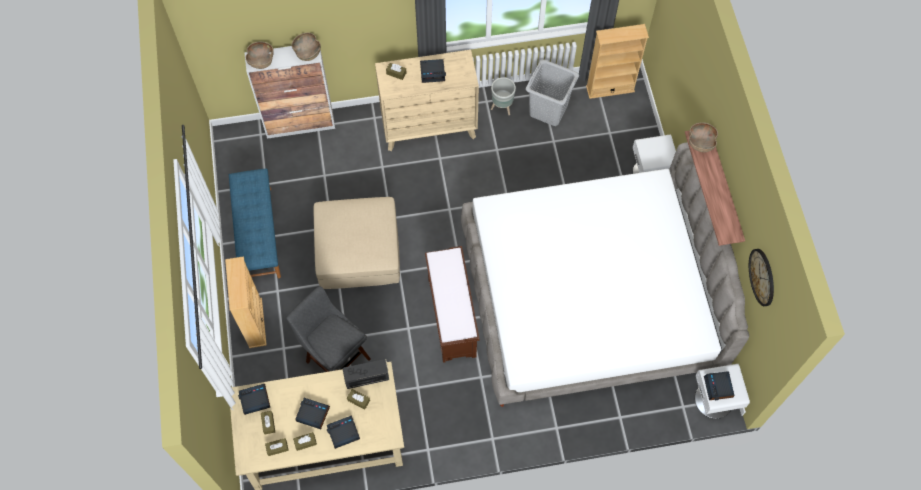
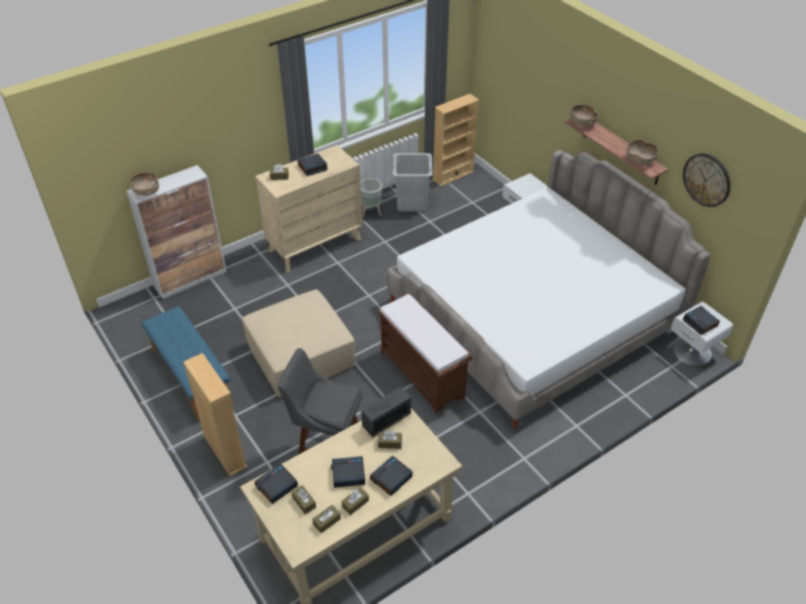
camera: 25 degrees left, 20 degrees down
brown bowl [292,33,321,61] -> brown bowl moved to [627,140,659,164]

